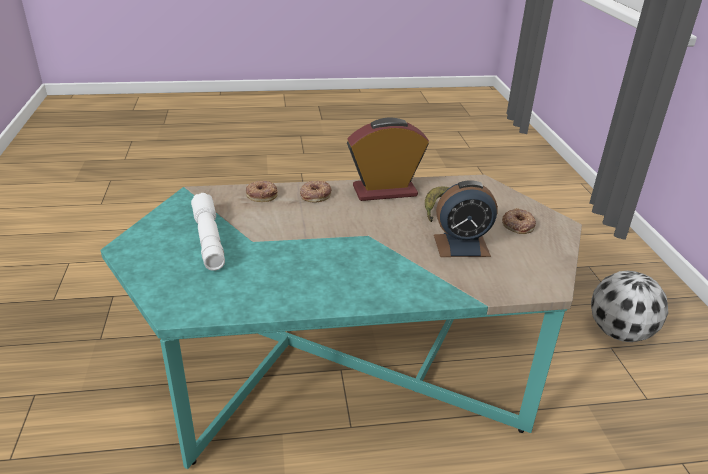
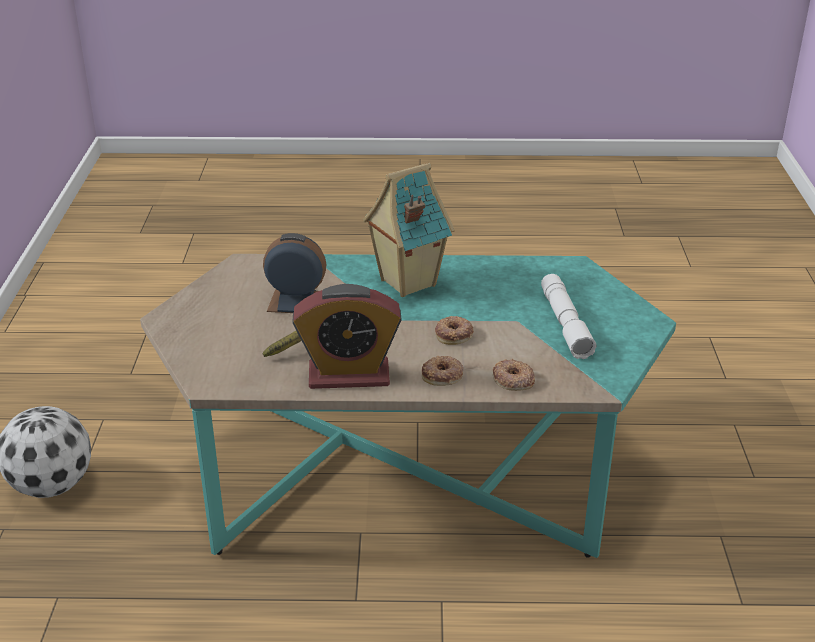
camera: 170 degrees left, 0 degrees up
donut [502,208,536,234] -> donut moved to [435,316,474,345]
none -> toy house [363,163,455,297]

